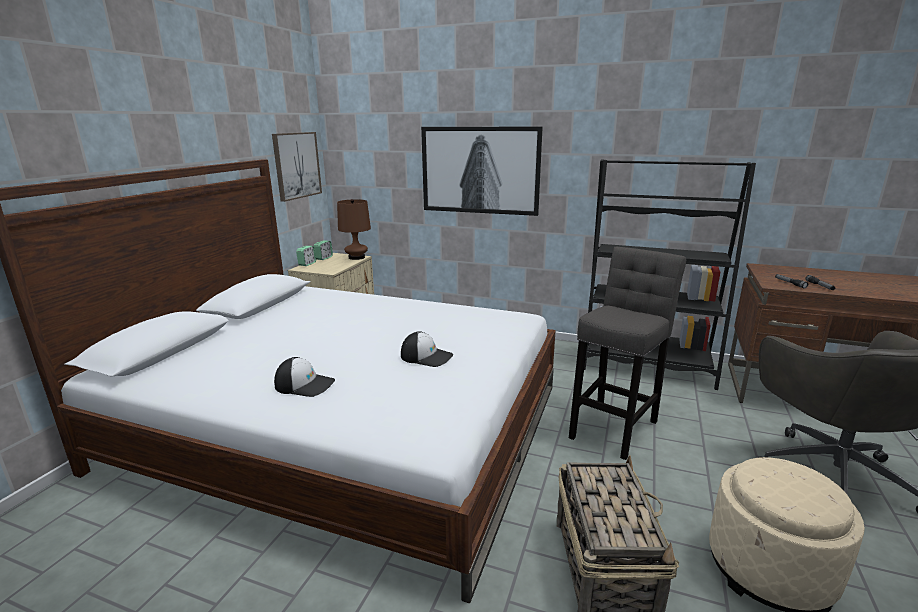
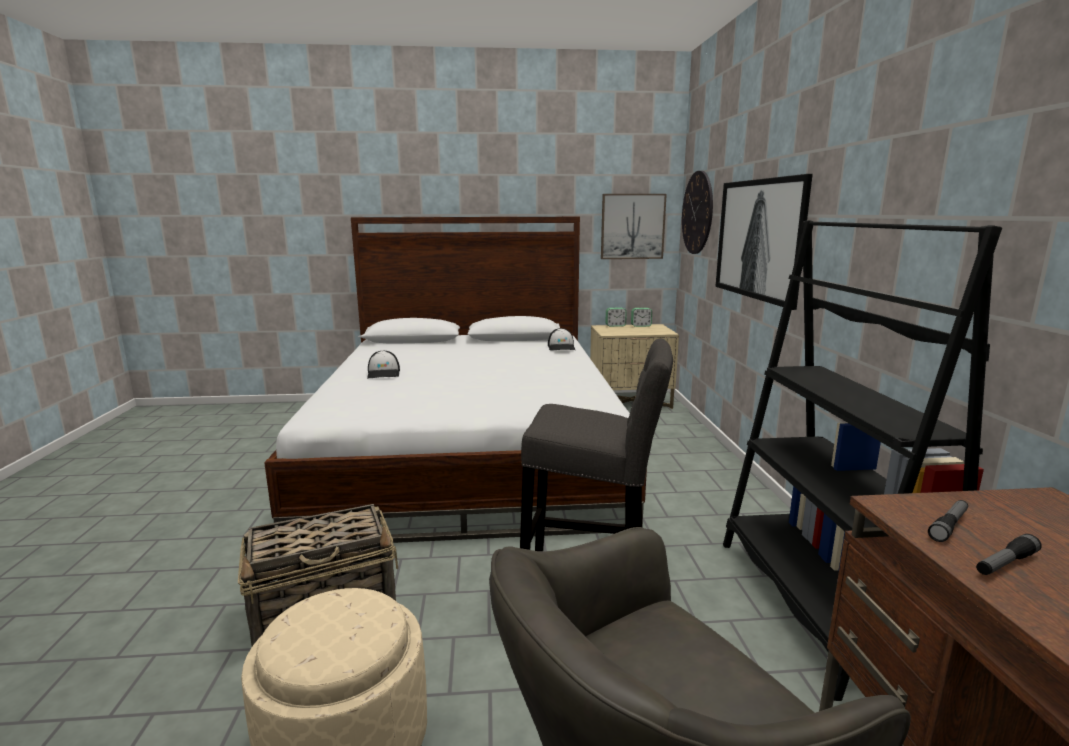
camera: 65 degrees right, 5 degrees down
brown table lamp [337,199,371,260] -> none
cap [401,331,453,367] -> cap moved to [548,328,575,351]
none -> wall clock [682,171,713,254]

